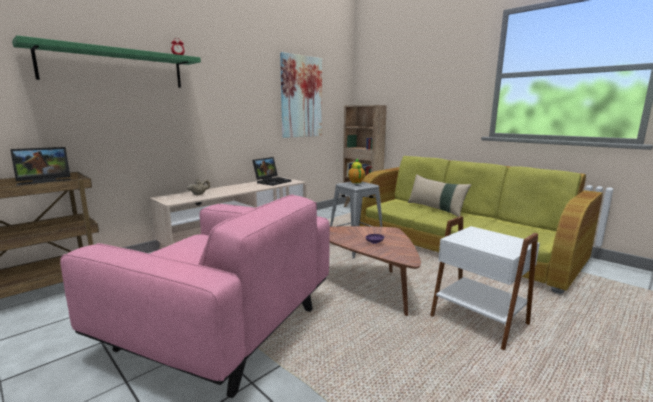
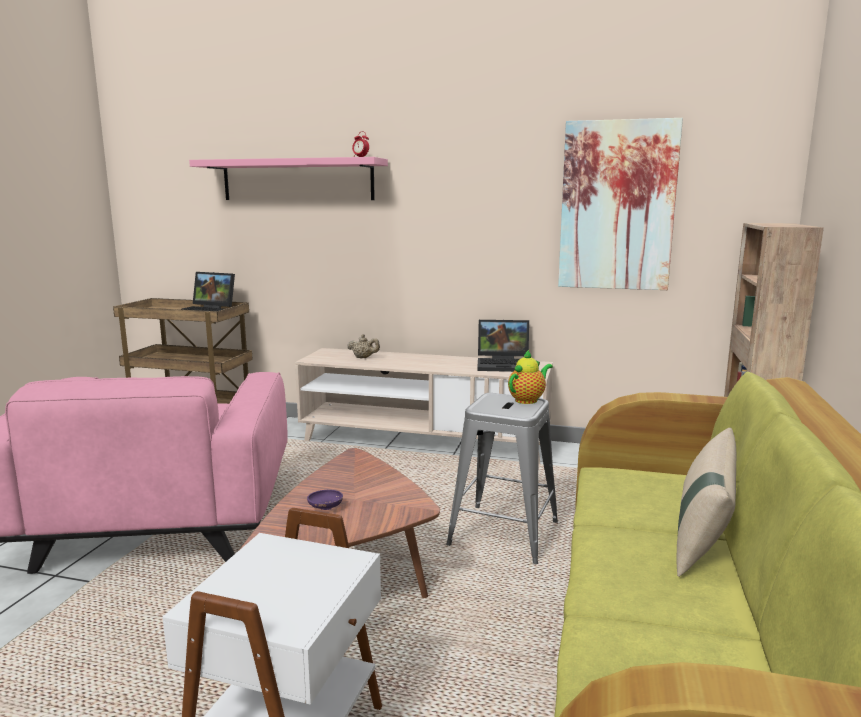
camera: 60 degrees right, 0 degrees up
green shelf [12,35,201,88] -> pink shelf [189,157,388,200]

